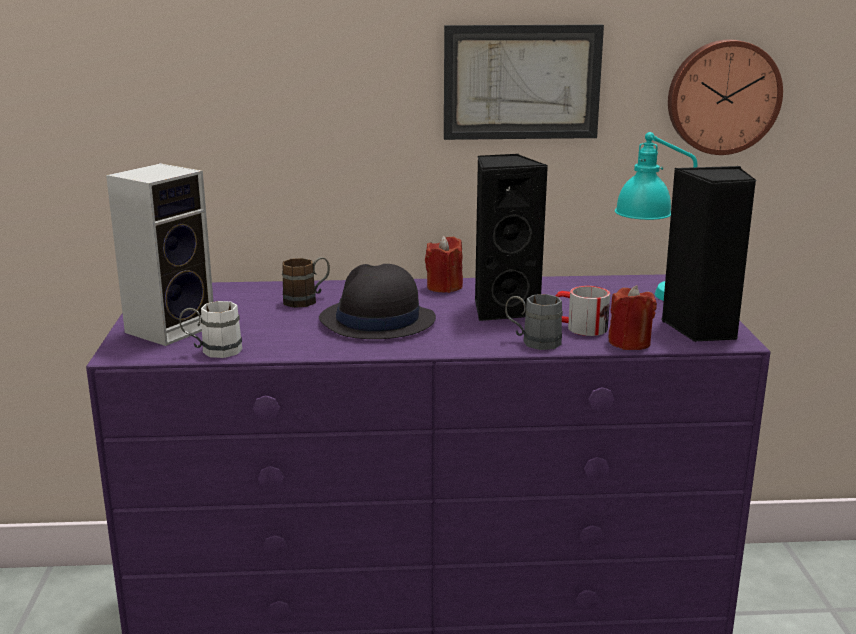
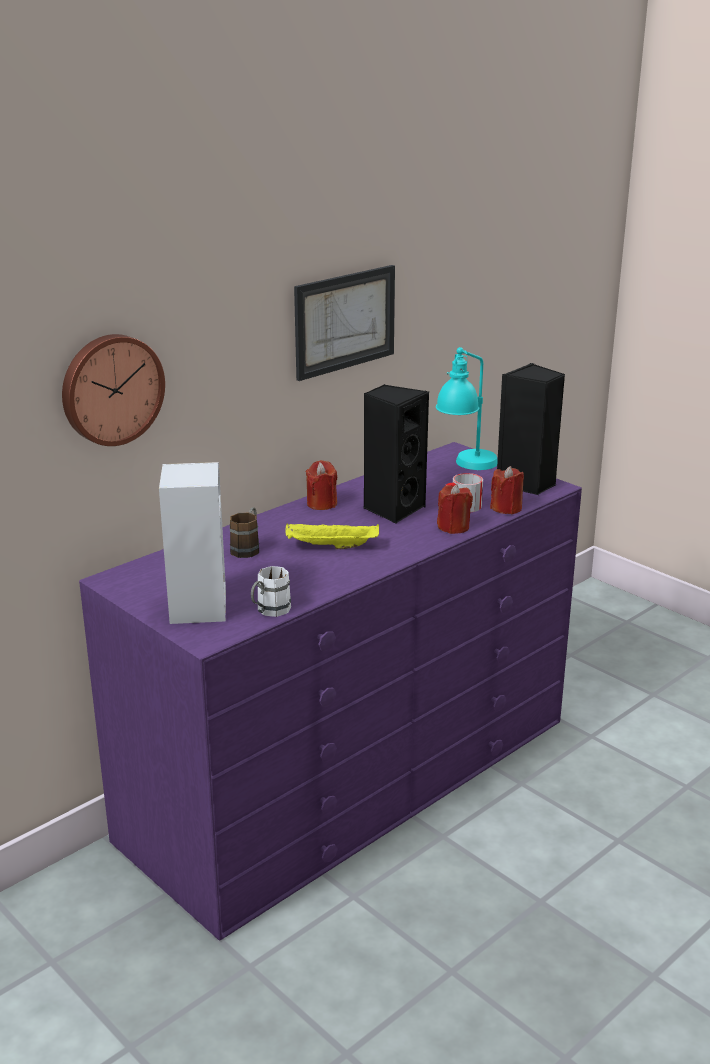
camera: 40 degrees left, 5 degrees up
black hat [319,264,436,339] -> yellow tray [285,524,379,549]
grey mug [505,294,563,350] -> red candle [437,484,473,534]
wall clock [668,39,783,155] -> wall clock moved to [62,334,165,446]

